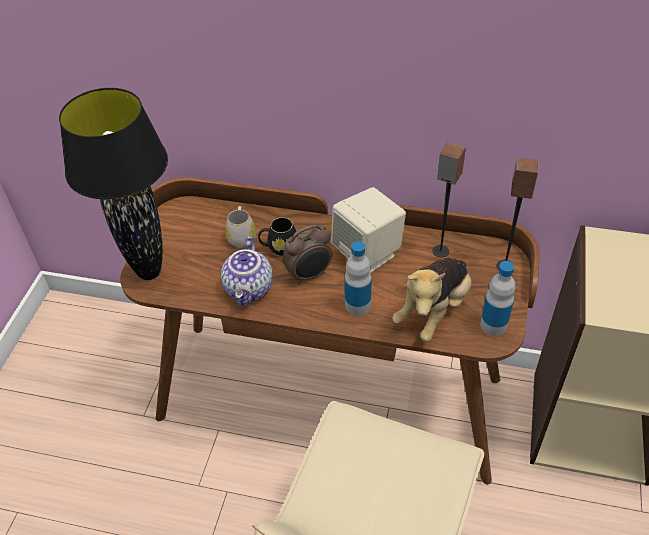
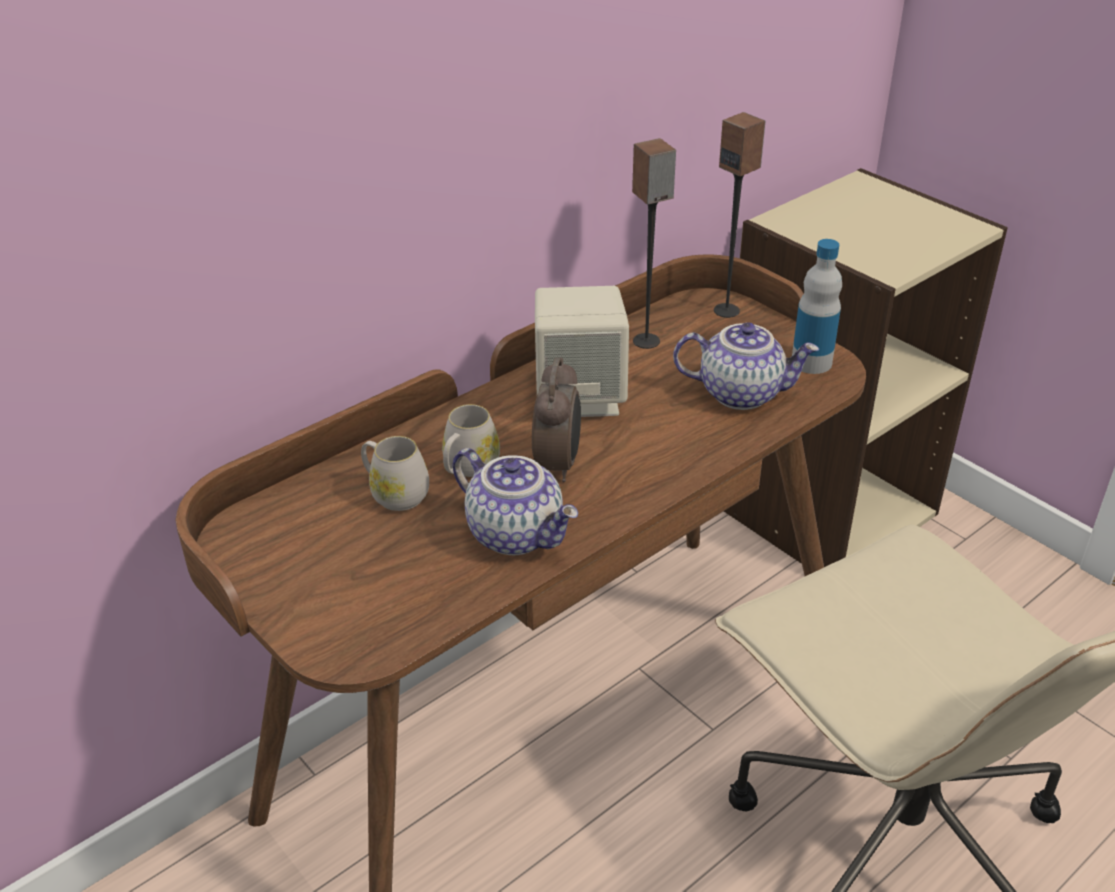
camera: 55 degrees left, 10 degrees down
black table lamp [59,88,168,280] -> none
black mug [258,217,298,256] -> white mug [442,404,500,477]
bottle [345,241,372,315] -> none
plush toy [392,258,471,342] -> teapot [673,322,819,410]

